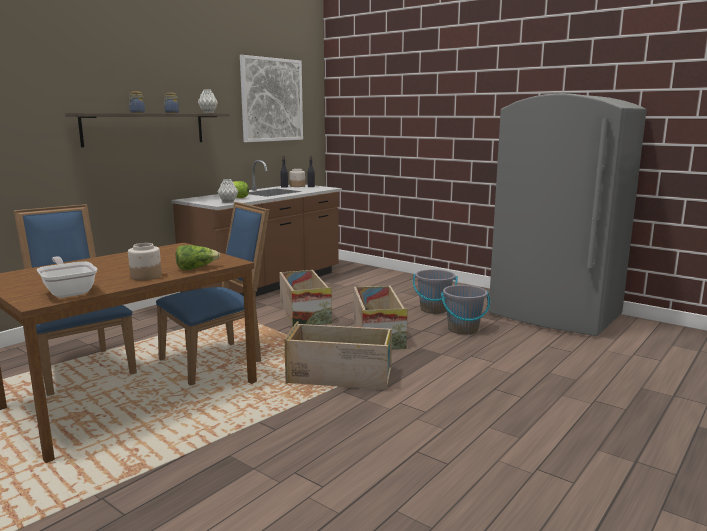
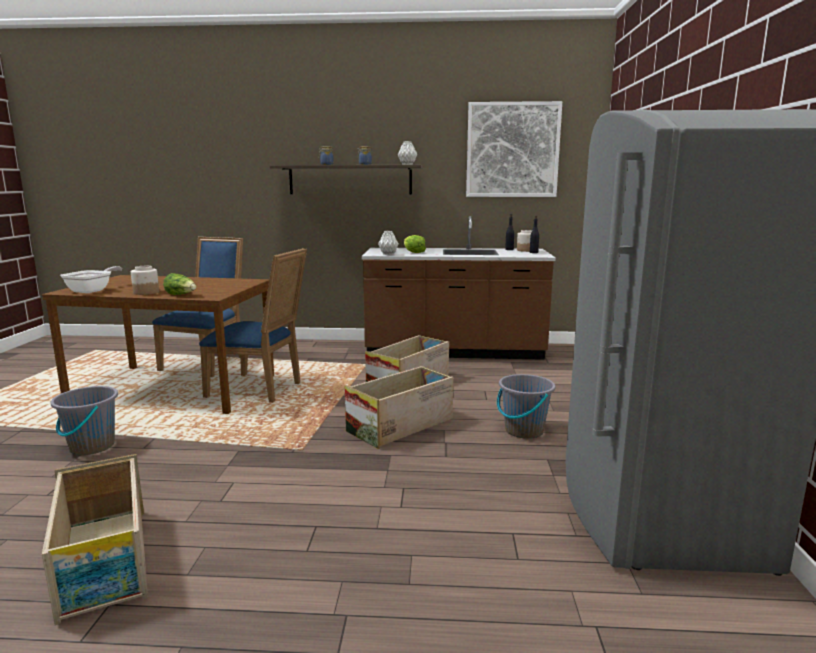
camera: 55 degrees right, 0 degrees up
crate [284,322,392,390] -> crate moved to [42,454,148,625]
grey bucket [441,285,490,335] -> grey bucket moved to [51,386,118,455]

